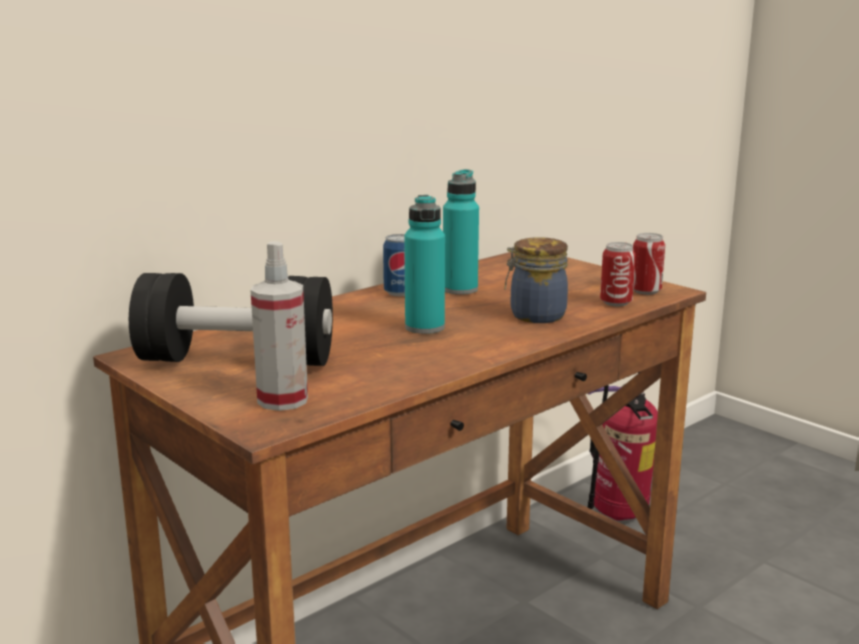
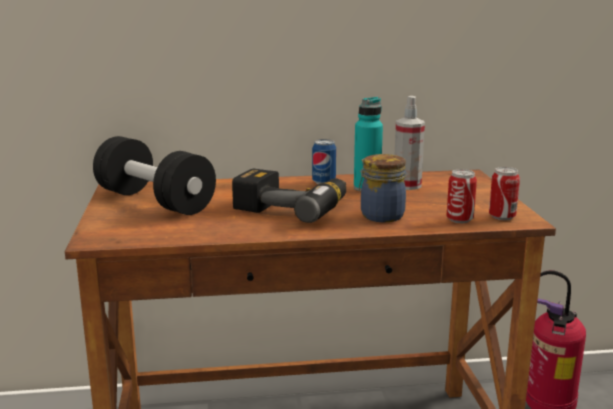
camera: 35 degrees right, 0 degrees up
spray bottle [251,241,308,411] -> spray bottle moved to [395,96,425,190]
turquoise bottle [404,195,445,334] -> power drill [232,168,346,223]

